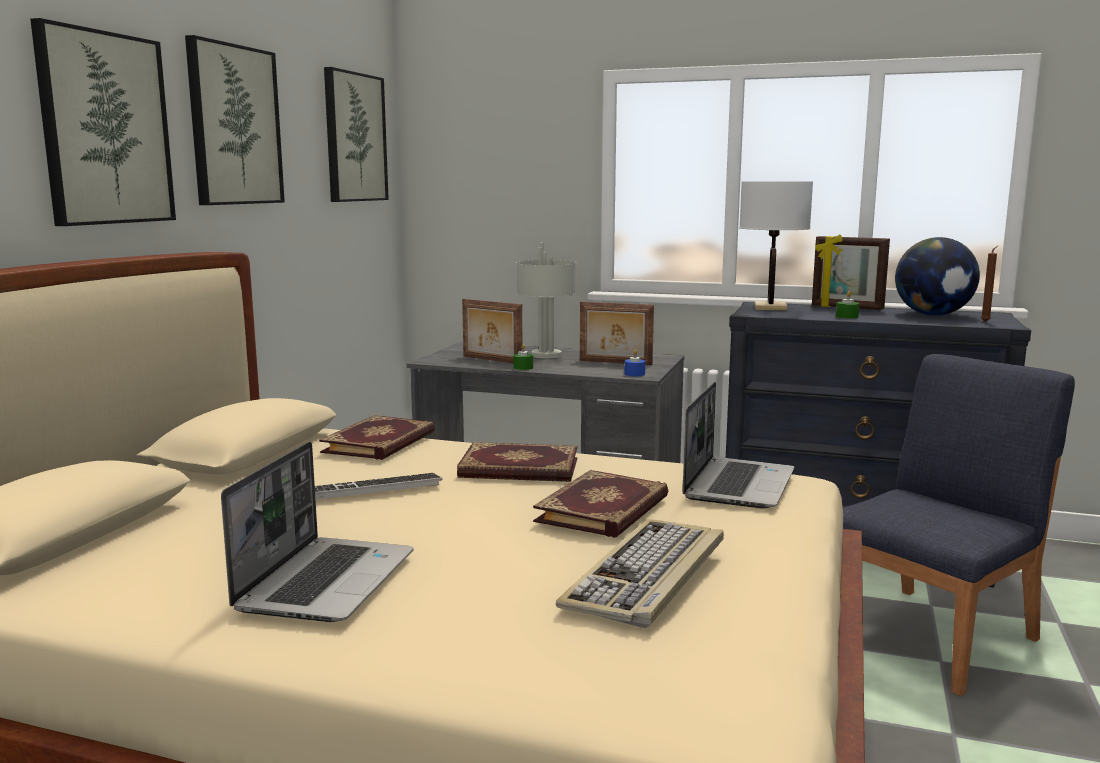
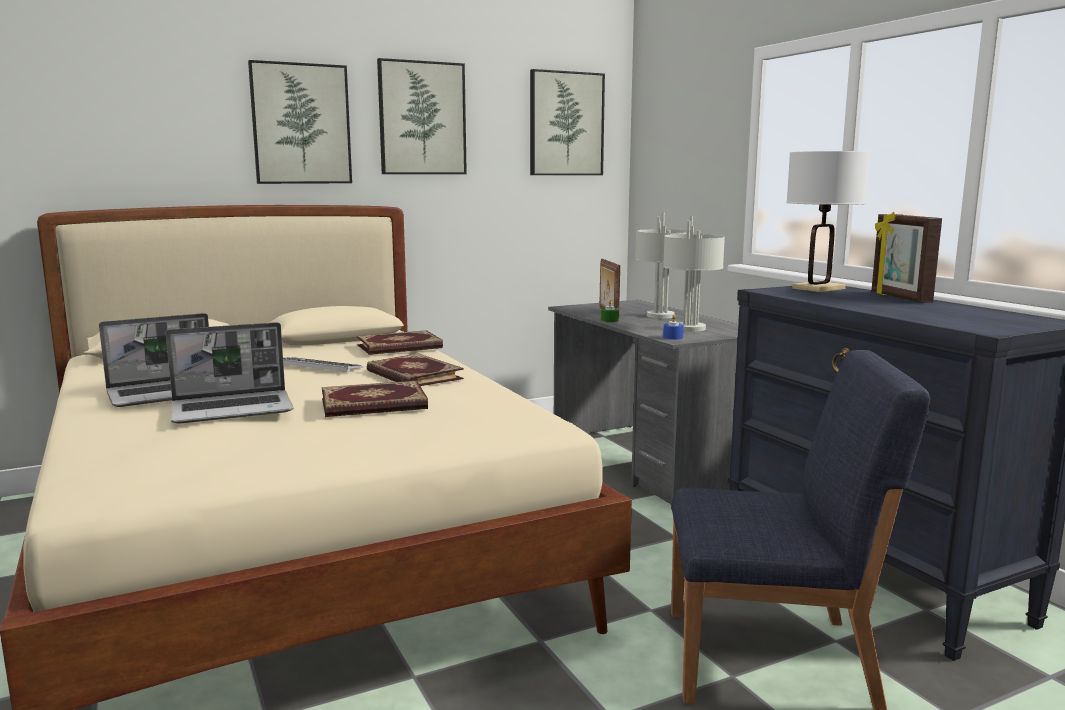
camera: 45 degrees right, 0 degrees up
keyboard [556,519,724,628] -> none
picture frame [580,302,654,365] -> grey table lamp [663,216,725,332]
laptop [683,382,794,508] -> laptop moved to [166,322,294,423]
green candle [836,291,859,319] -> none
globe [895,237,980,316] -> none
brown candle [981,246,998,322] -> none

